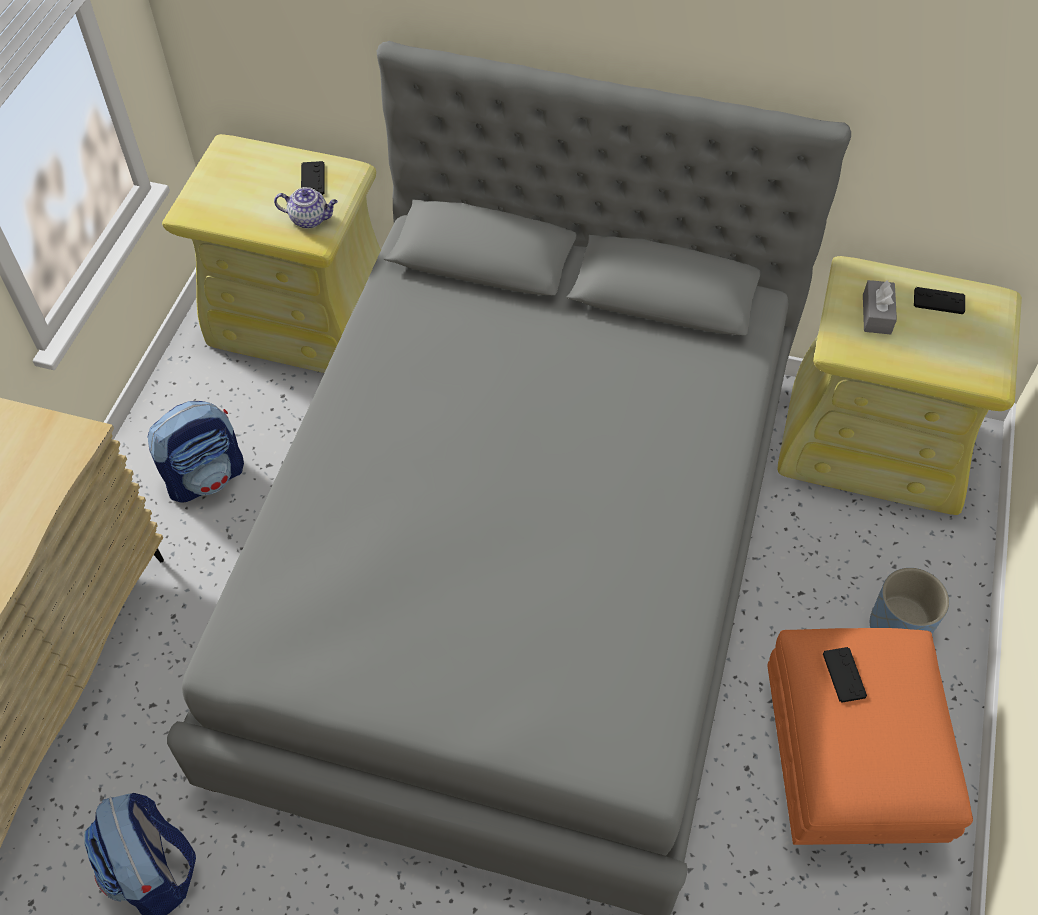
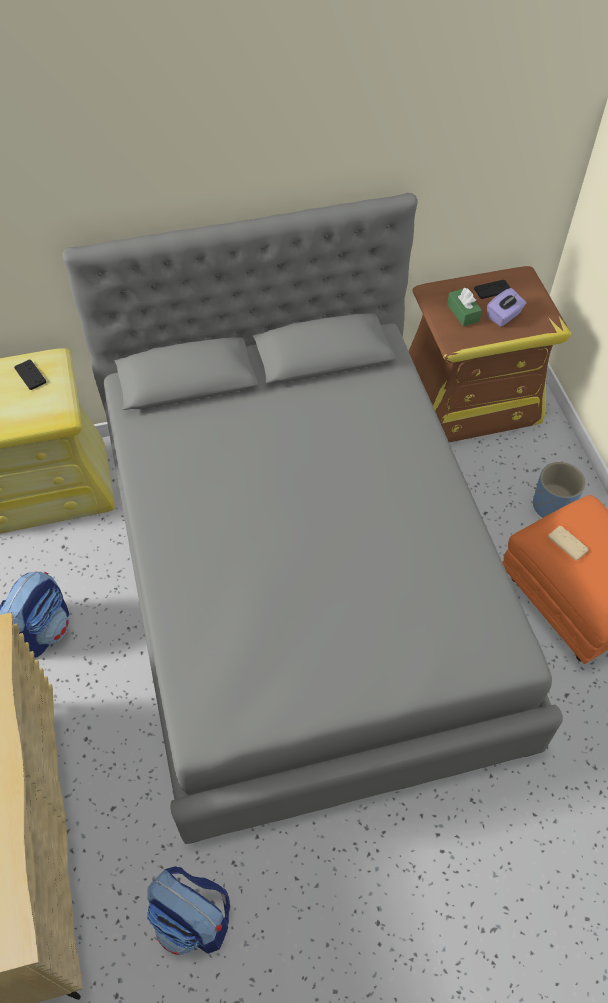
camera: 30 degrees left, 0 degrees up
teapot [274,187,338,229] -> none
yellow nightstand [778,256,1022,515] -> brown nightstand [409,266,571,442]
black game controller [823,647,867,703] -> beige game controller [548,526,589,560]
grey tissue box [863,280,897,334] -> green tissue box [447,287,482,326]
none -> purple tissue box [487,288,526,327]

